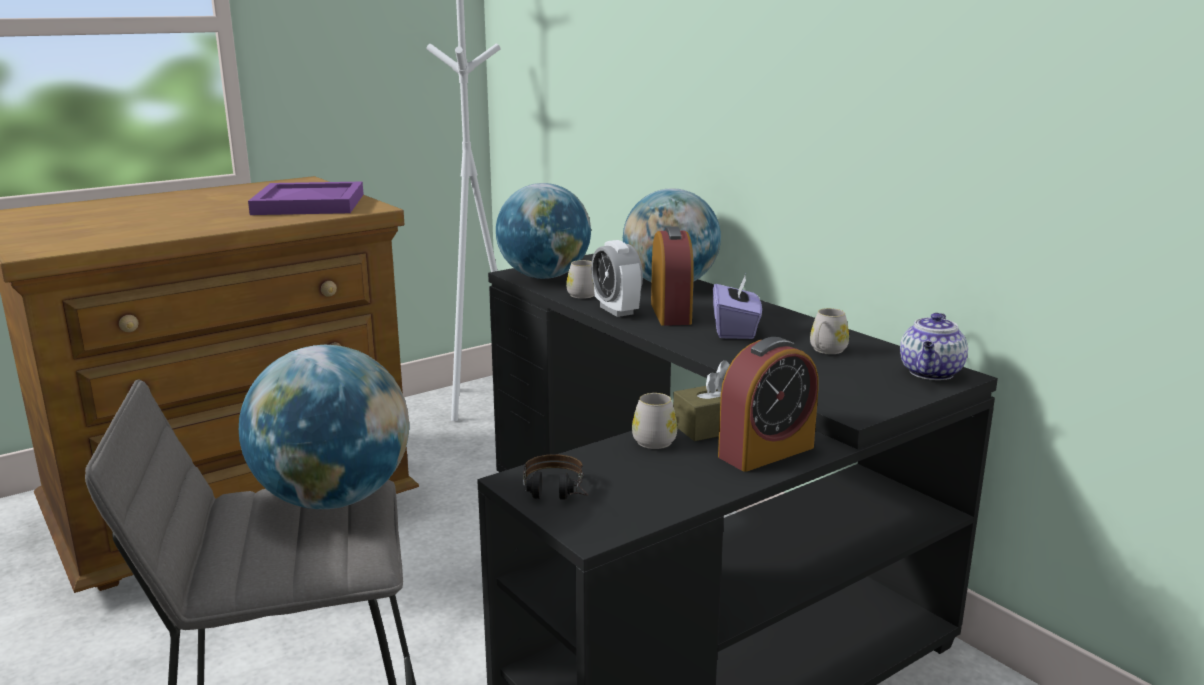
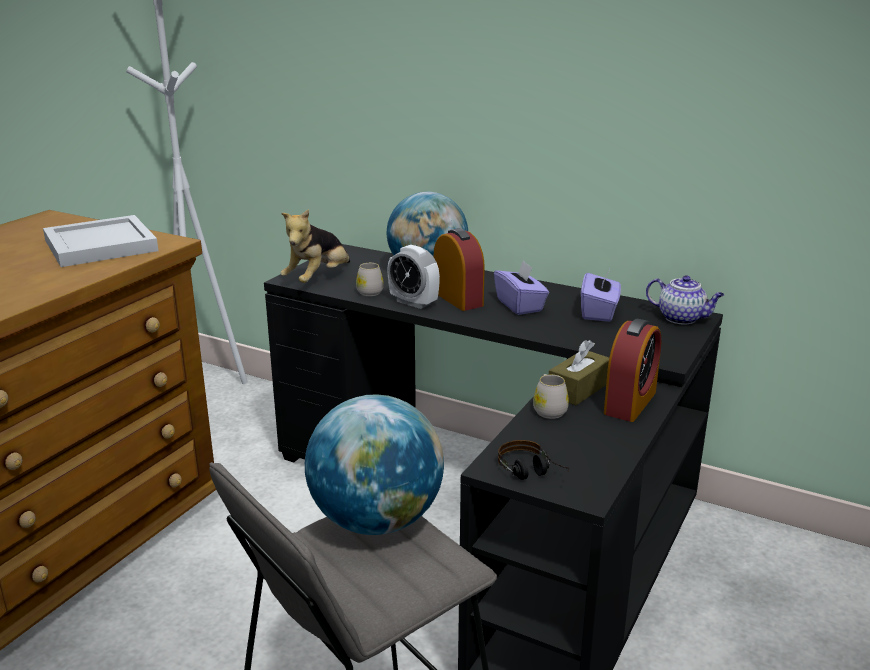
camera: 25 degrees left, 5 degrees up
purple tray [248,182,364,215] -> white tray [43,215,158,267]
globe [496,183,591,279] -> plush toy [280,209,350,283]
white mug [810,308,849,354] -> purple tissue box [581,267,621,322]
teapot [900,313,968,380] -> teapot turned 60 degrees counterclockwise [646,276,724,325]

